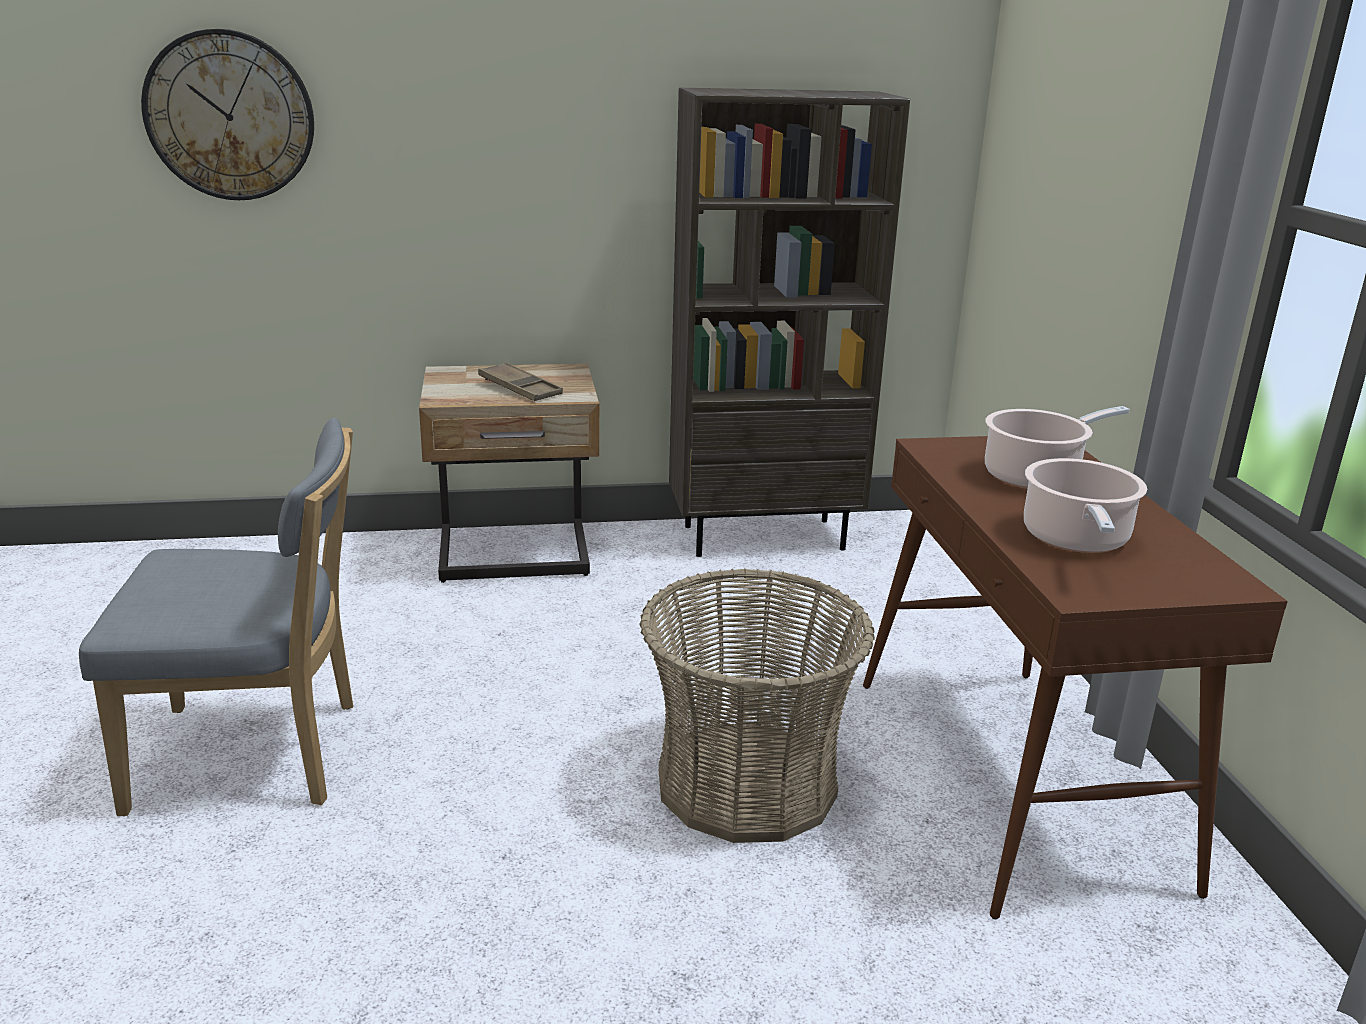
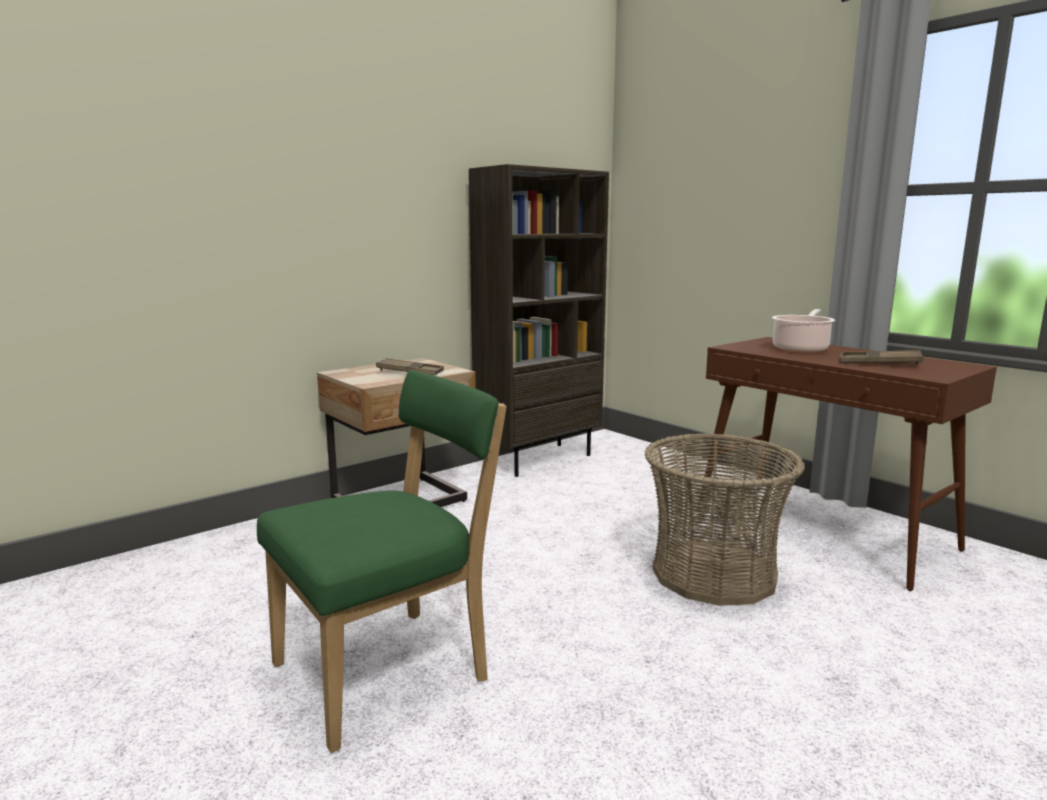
camera: 30 degrees left, 10 degrees down
grey chair [79,418,353,816] -> green chair [257,370,507,753]
wall clock [141,29,314,200] -> none
cooking pot [1024,458,1147,553] -> brown tray [840,350,923,365]

